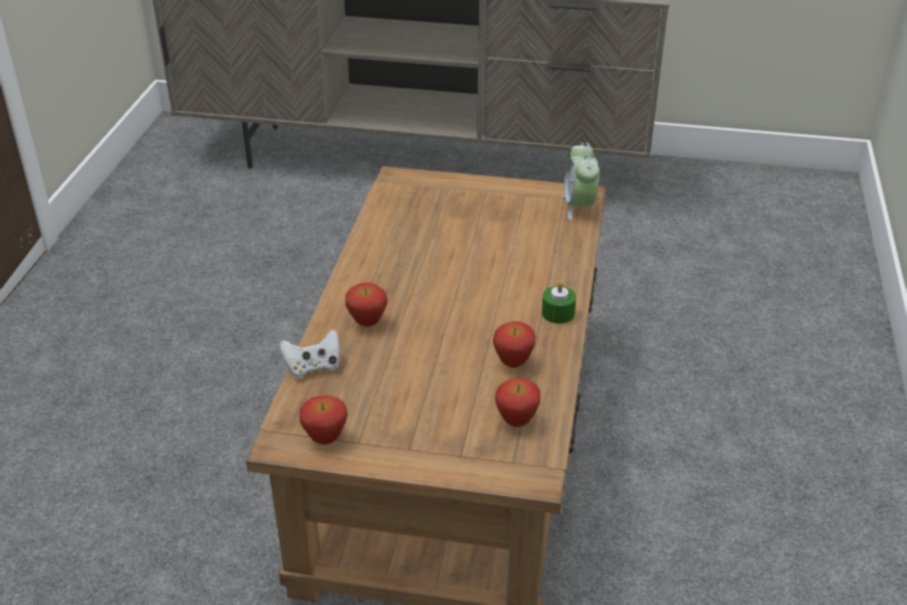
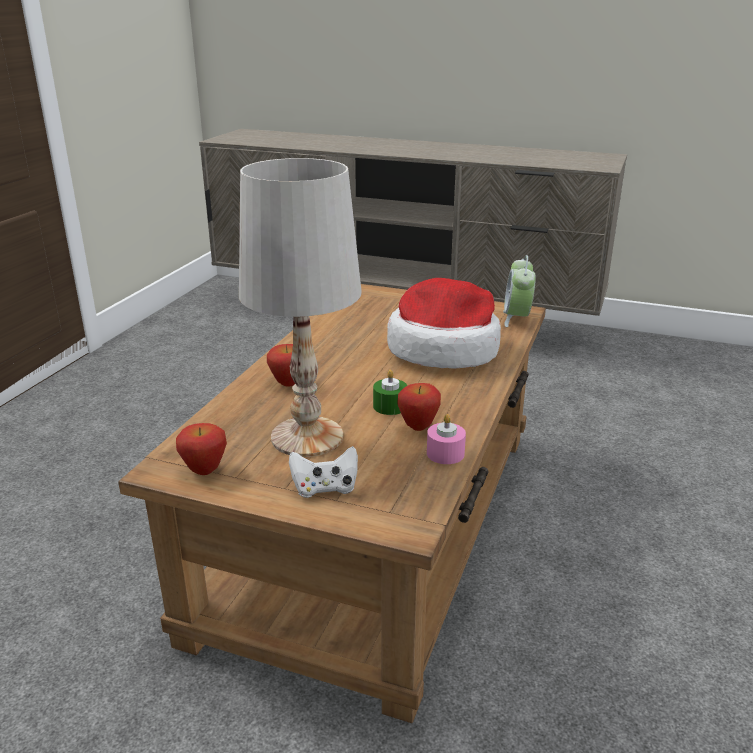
camera: 10 degrees right, 10 degrees down
white game controller [280,329,340,378] -> white game controller moved to [289,446,358,498]
apple [495,378,540,427] -> none
green candle [542,281,576,324] -> green candle moved to [373,370,407,415]
none -> white table lamp [239,158,362,457]
none -> hat [387,278,501,369]
none -> pink candle [427,414,466,464]

